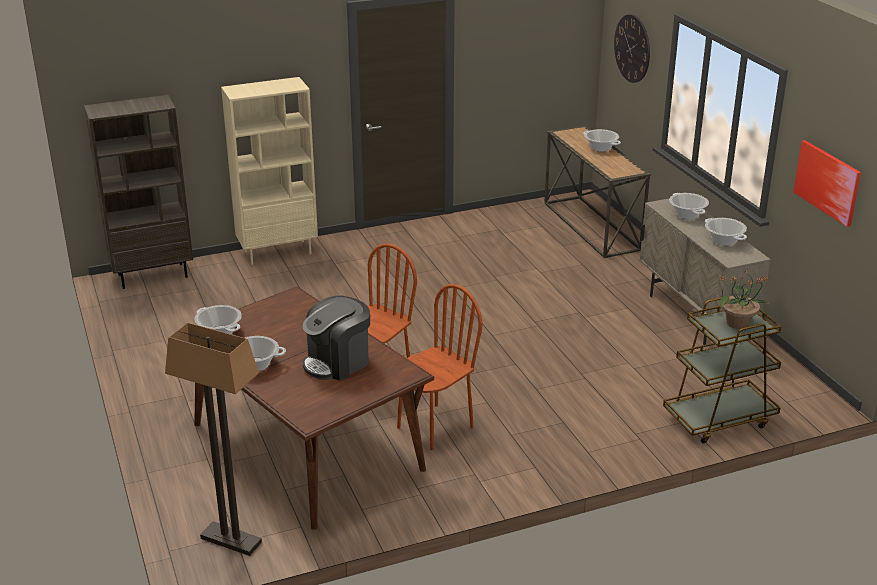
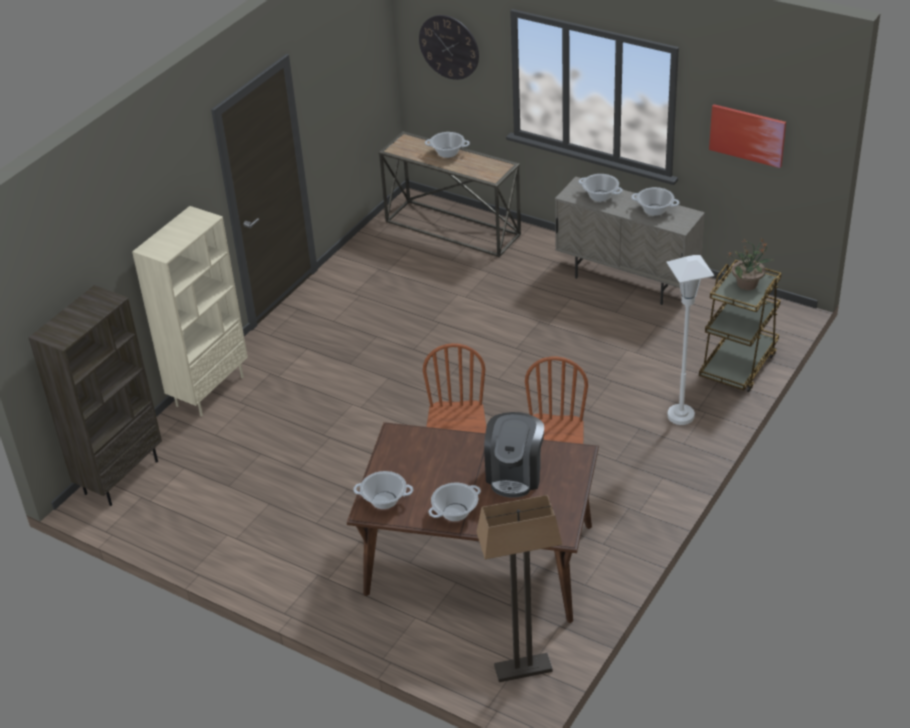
camera: 35 degrees left, 10 degrees up
none -> white floor lamp [666,255,714,425]

